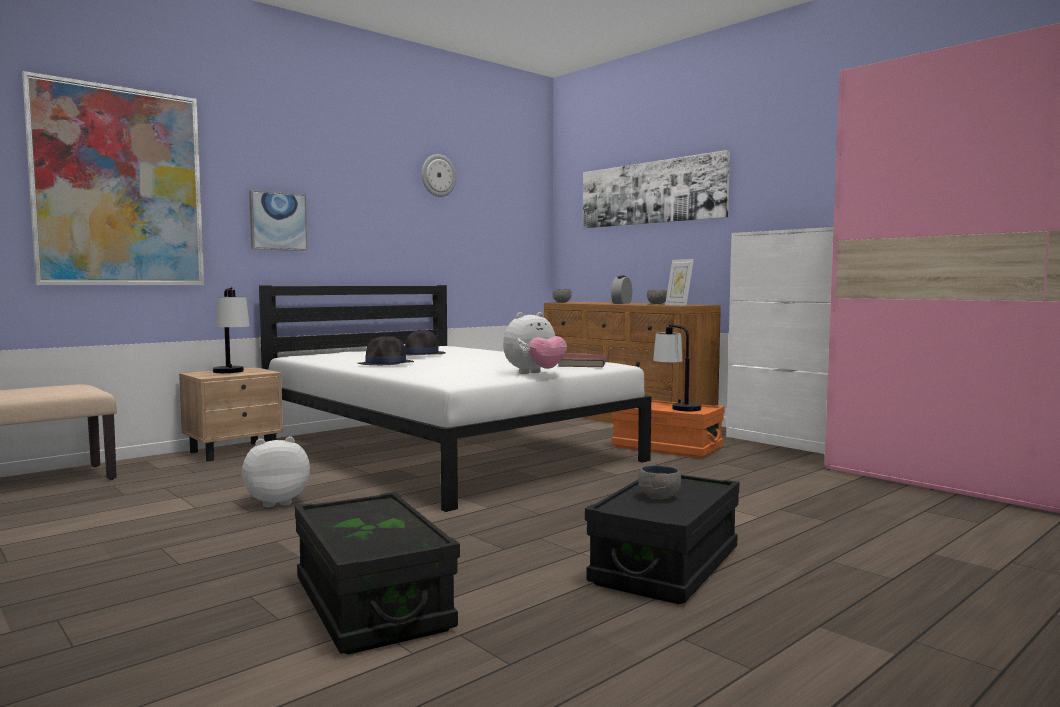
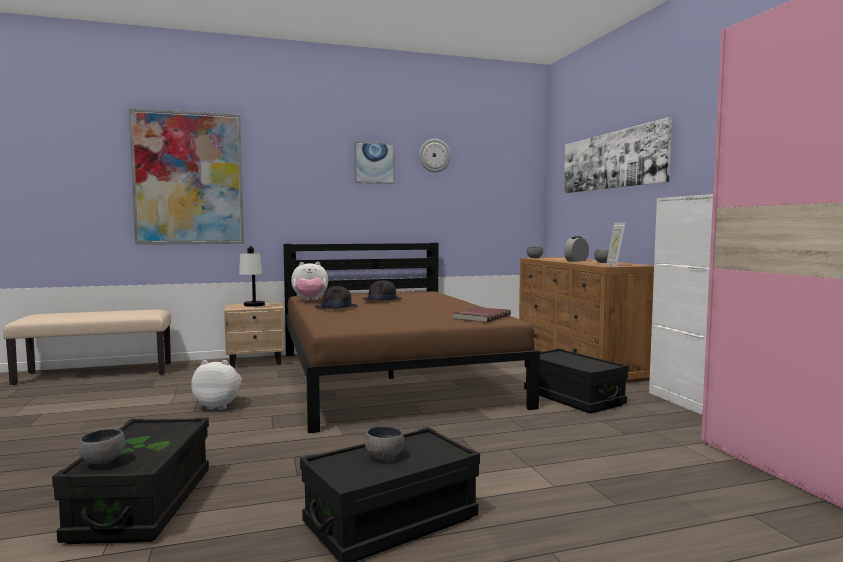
camera: 25 degrees right, 0 degrees up
picture [249,190,308,251] -> picture moved to [355,142,395,184]
white bed [259,285,651,512] -> brown bed [283,243,540,433]
plush toy [503,312,567,374] -> plush toy moved to [291,262,328,301]
orange storage box [612,400,725,458] -> black storage box [524,348,629,413]
table lamp [653,324,701,411] -> none
none -> grey bowl [78,428,125,464]

